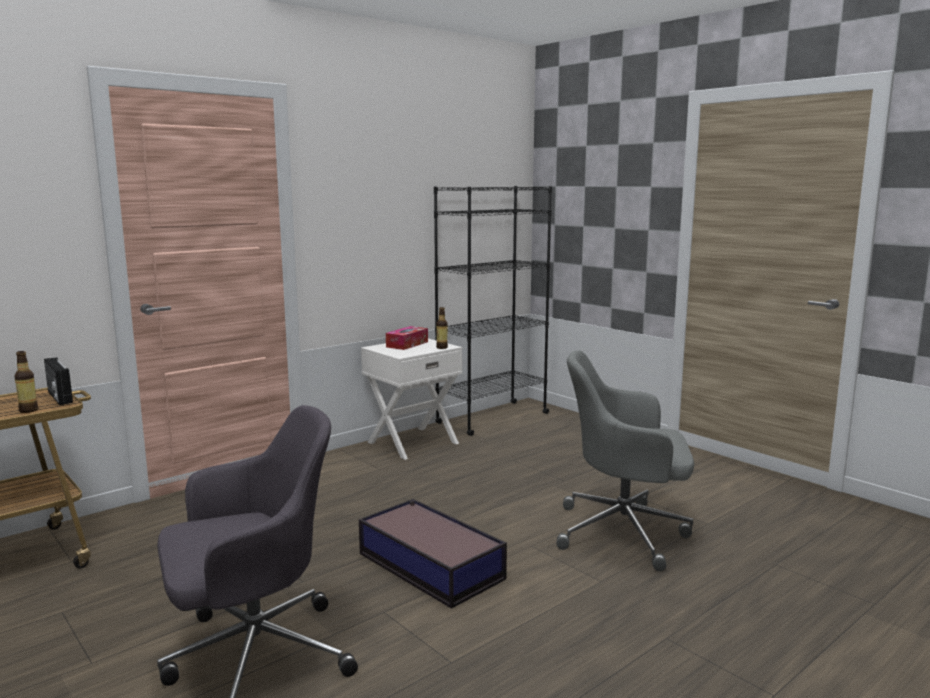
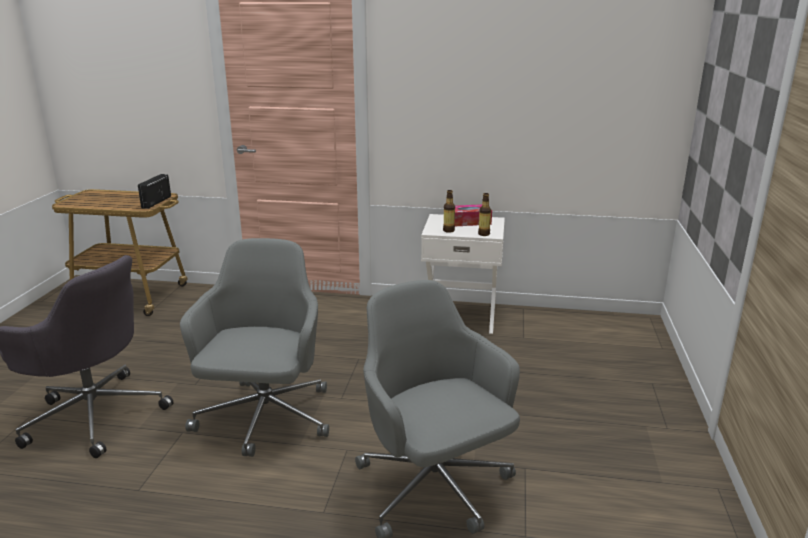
camera: 50 degrees right, 10 degrees up
bottle [14,351,38,413] -> bottle moved to [443,190,455,233]
storage box [359,499,507,609] -> grey office chair [180,238,329,457]
black bookcase [434,186,552,436] -> none

